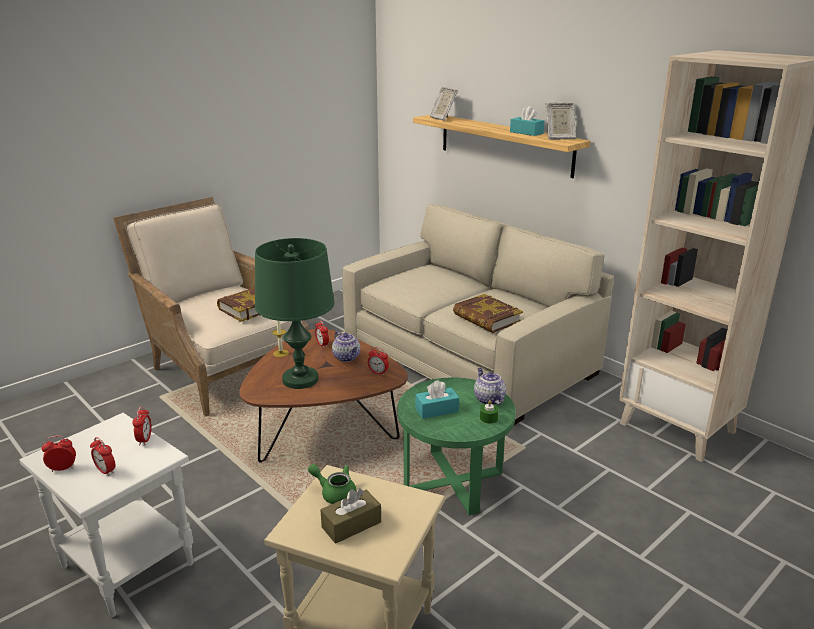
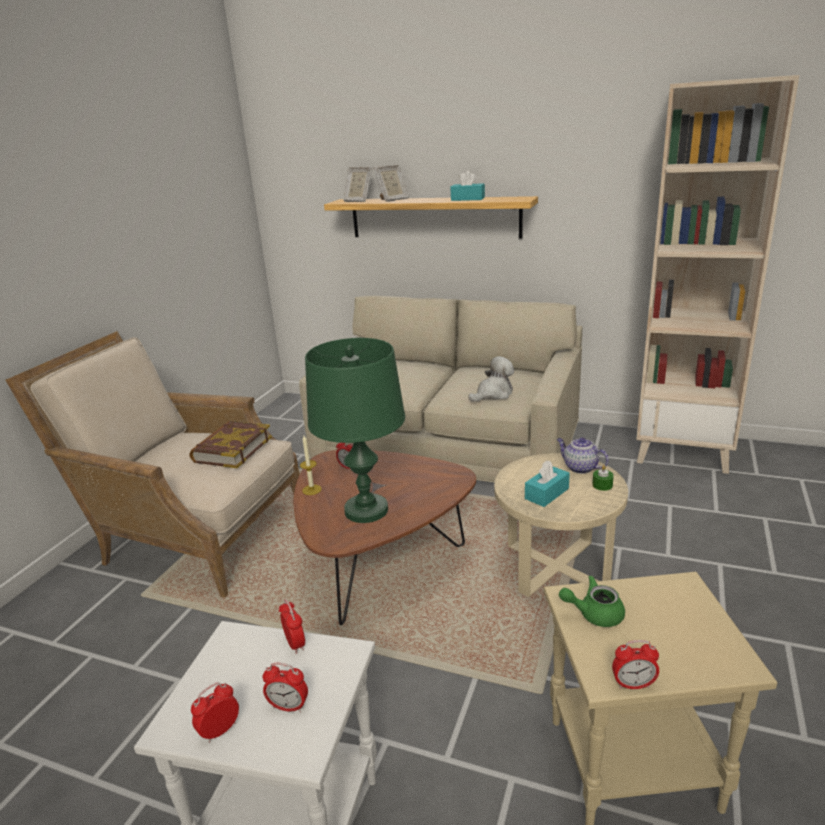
camera: 25 degrees left, 0 degrees up
brown tissue box [320,488,381,544] -> none
teapot [332,331,360,362] -> none
alarm clock [368,347,389,375] -> alarm clock moved to [612,640,659,689]
green side table [397,378,516,515] -> beige side table [494,453,628,597]
book [453,294,523,333] -> plush toy [468,356,514,402]
picture frame [545,102,576,140] -> picture frame moved to [374,165,409,202]

